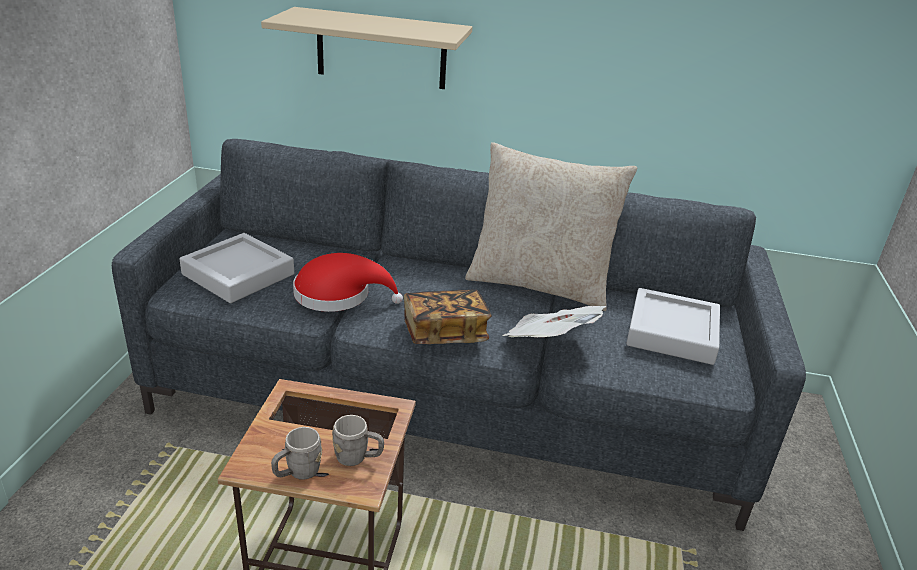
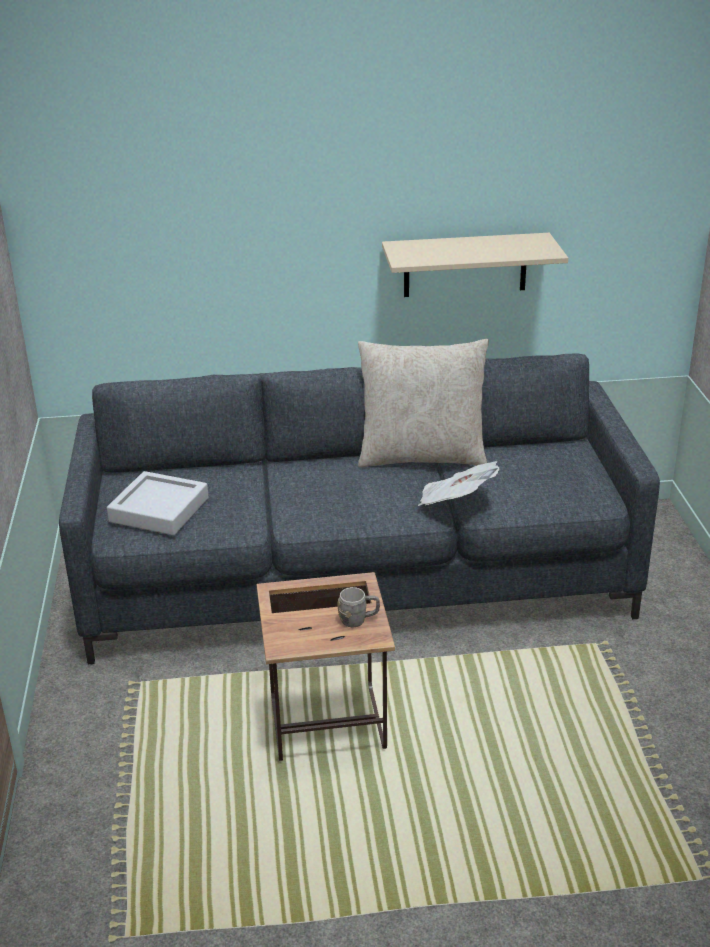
camera: 15 degrees left, 0 degrees up
beige shelf [261,7,472,89] -> beige shelf moved to [382,233,568,297]
grey mug [271,427,322,480] -> none
red hat [293,253,403,312] -> none
book [404,289,491,344] -> none
grey tray [626,288,720,365] -> none

